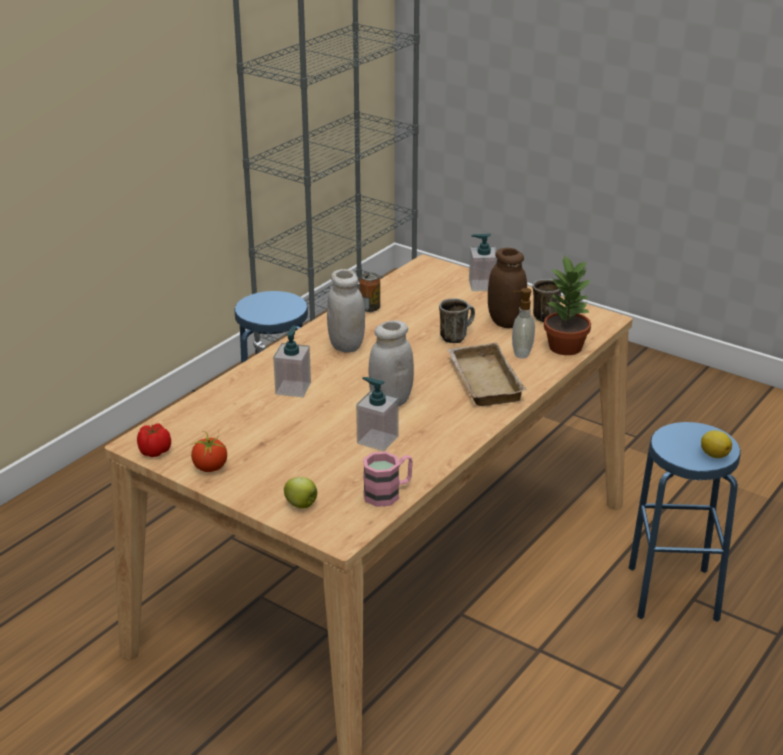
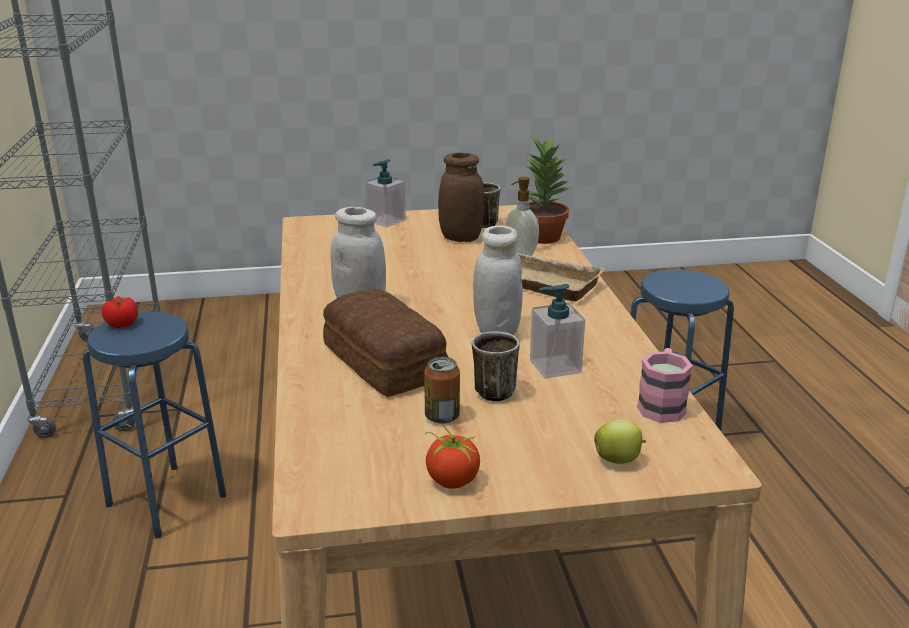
camera: 45 degrees left, 5 degrees down
tomato [137,424,171,457] -> tomato moved to [102,296,138,328]
soap dispenser [273,325,311,397] -> bread [323,289,448,397]
can [359,273,380,312] -> can moved to [424,357,460,424]
mug [439,298,475,343] -> mug moved to [472,331,520,402]
lemon [701,430,732,458] -> none

